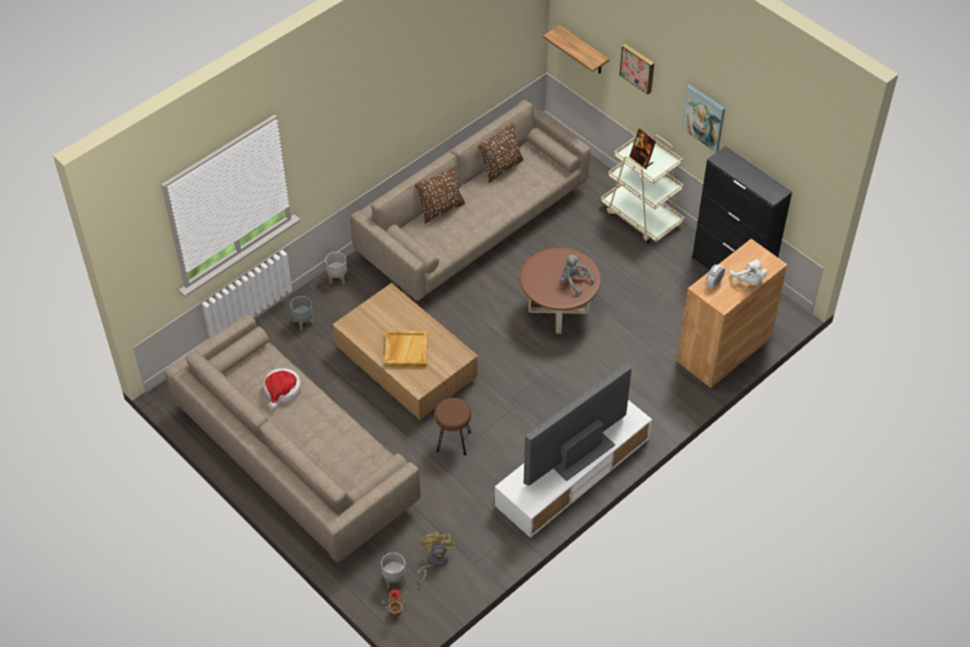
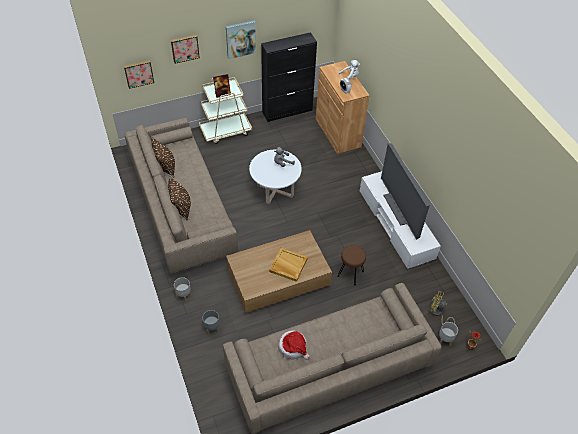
camera: 70 degrees left, 0 degrees up
brown coffee table [520,248,601,334] -> white coffee table [249,150,302,204]
shelf [543,25,609,74] -> picture [124,60,154,89]

